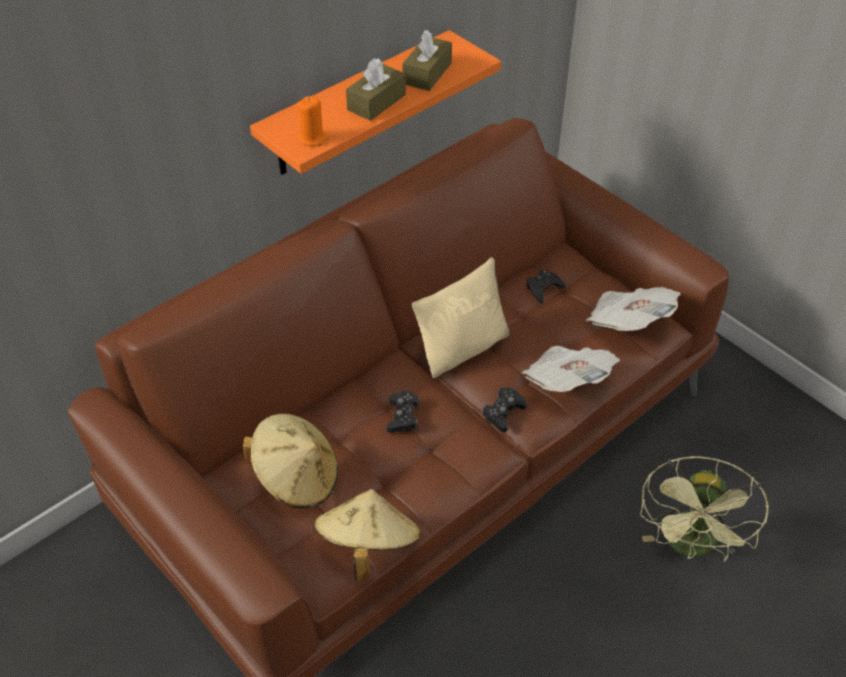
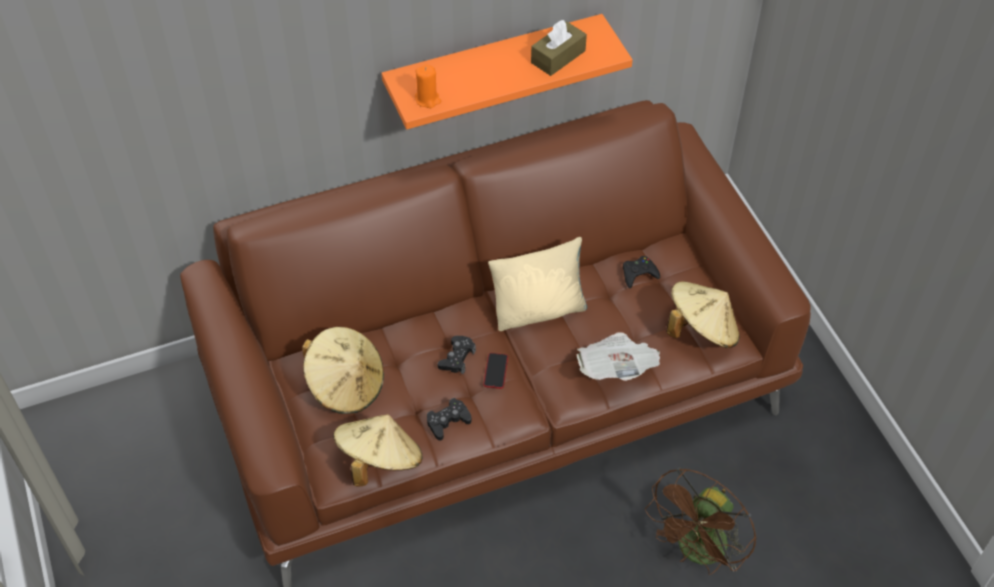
camera: 20 degrees right, 5 degrees up
brown tissue box [346,58,406,121] -> none
black game controller [482,387,527,432] -> black game controller moved to [427,398,472,441]
newspaper [586,287,681,331] -> beige hat [666,281,740,348]
green fan [640,456,769,562] -> brown fan [645,468,756,575]
none -> phone [483,353,508,389]

